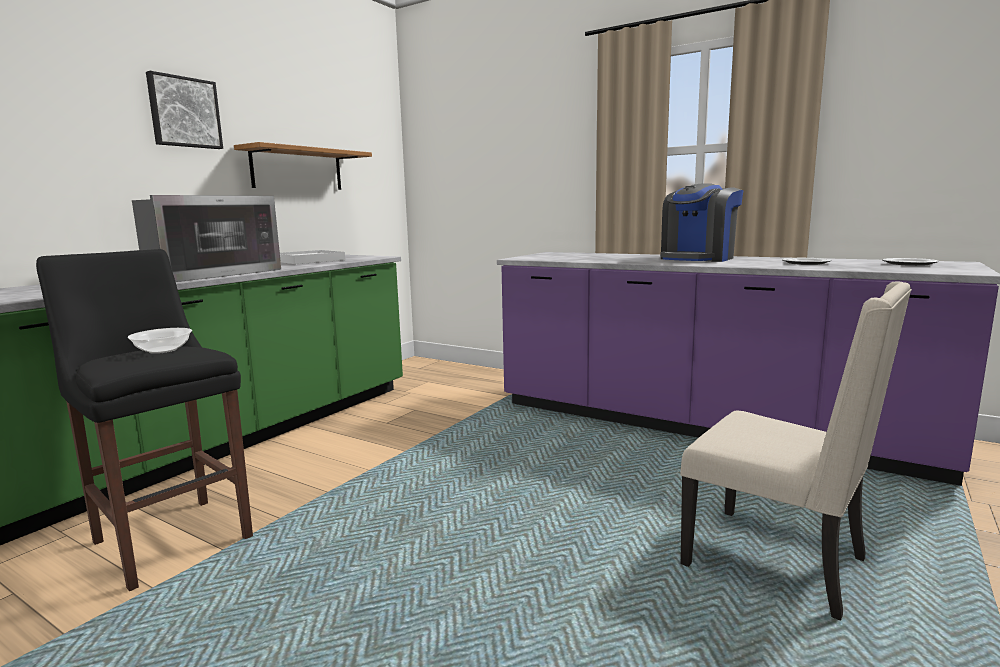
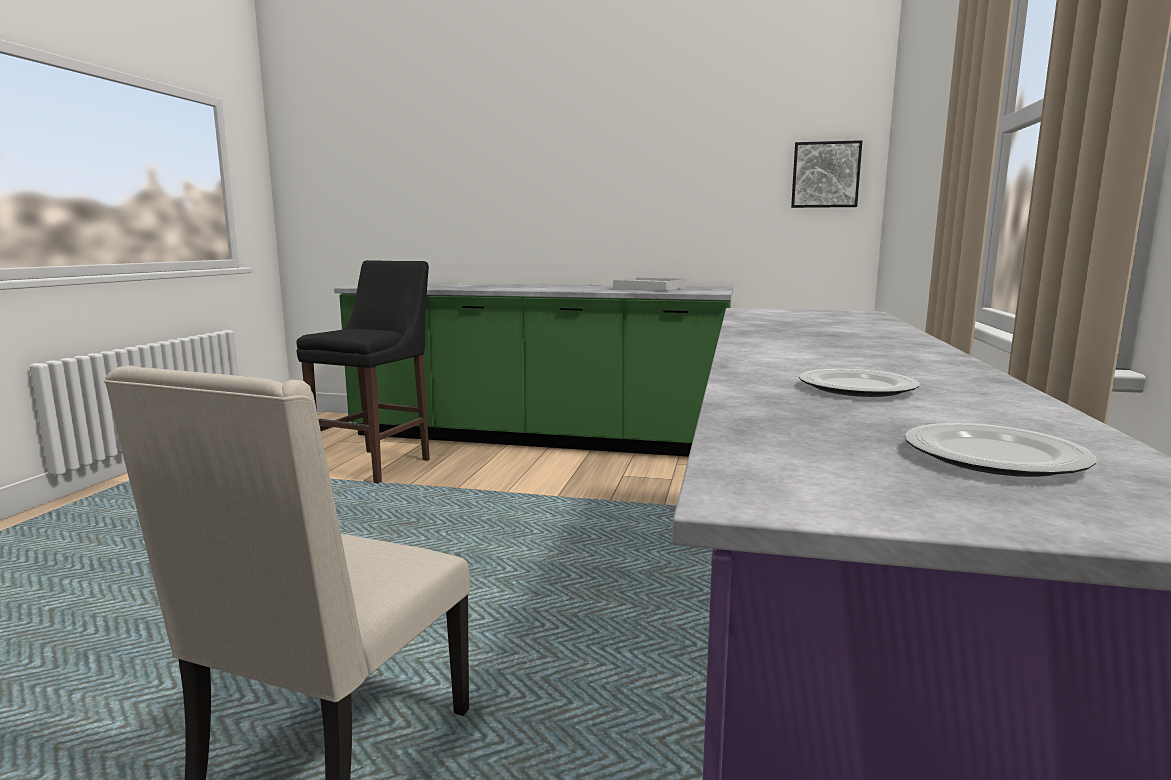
camera: 70 degrees right, 0 degrees up
bowl [128,328,192,354] -> none
microwave [132,195,281,282] -> none
picture [146,71,223,149] -> picture moved to [791,140,862,208]
shelf [234,142,372,190] -> none
coffee machine [660,183,744,262] -> none

